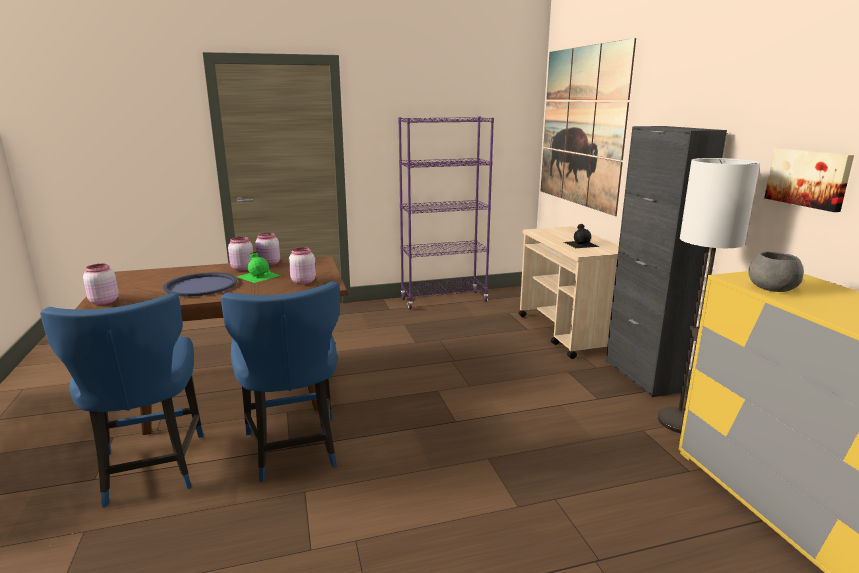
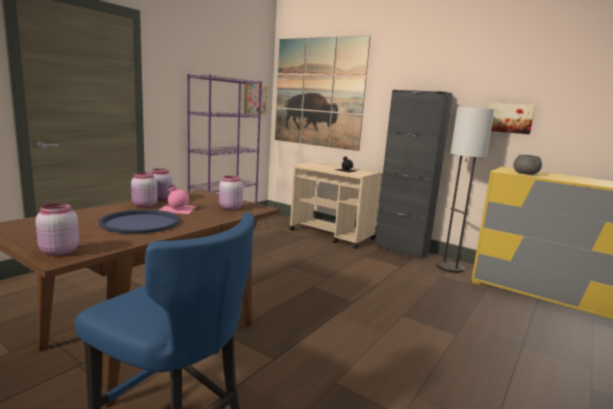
camera: 40 degrees left, 5 degrees down
blue chair [221,281,340,482] -> none
green bottle [237,252,281,283] -> pink bottle [159,185,197,214]
none -> picture [244,84,267,115]

